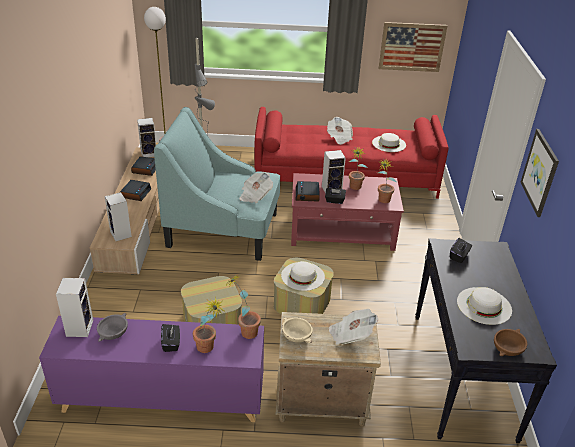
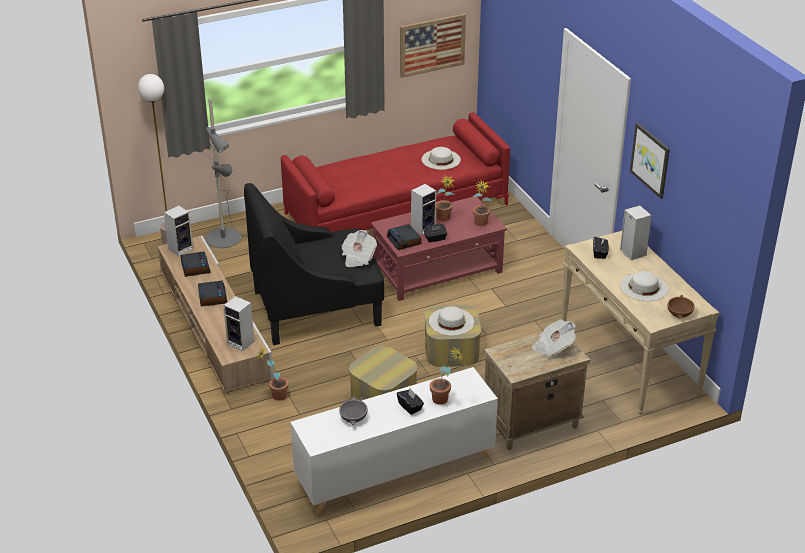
camera: 25 degrees left, 0 degrees up
purple cabinet [39,316,264,422] -> white cabinet [290,367,498,514]
speaker [56,278,94,337] -> speaker moved to [620,205,652,260]
turquoise armchair [154,107,280,261] -> black armchair [244,183,384,345]
potted plant [224,275,261,339] -> potted plant moved to [256,348,289,401]
beige bowl [282,317,313,343] -> none
newspaper [327,117,353,145] -> none
black console table [415,238,557,443] -> beige console table [562,231,719,415]

